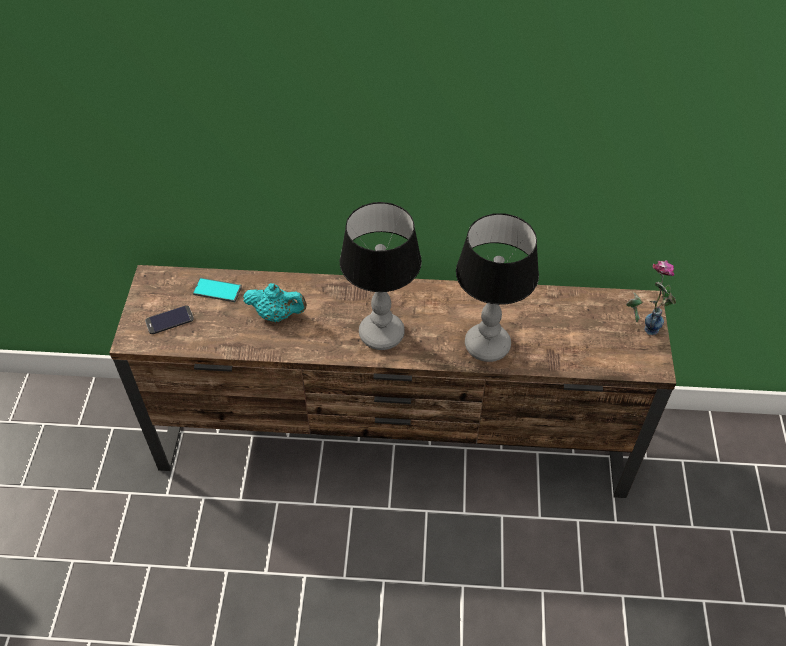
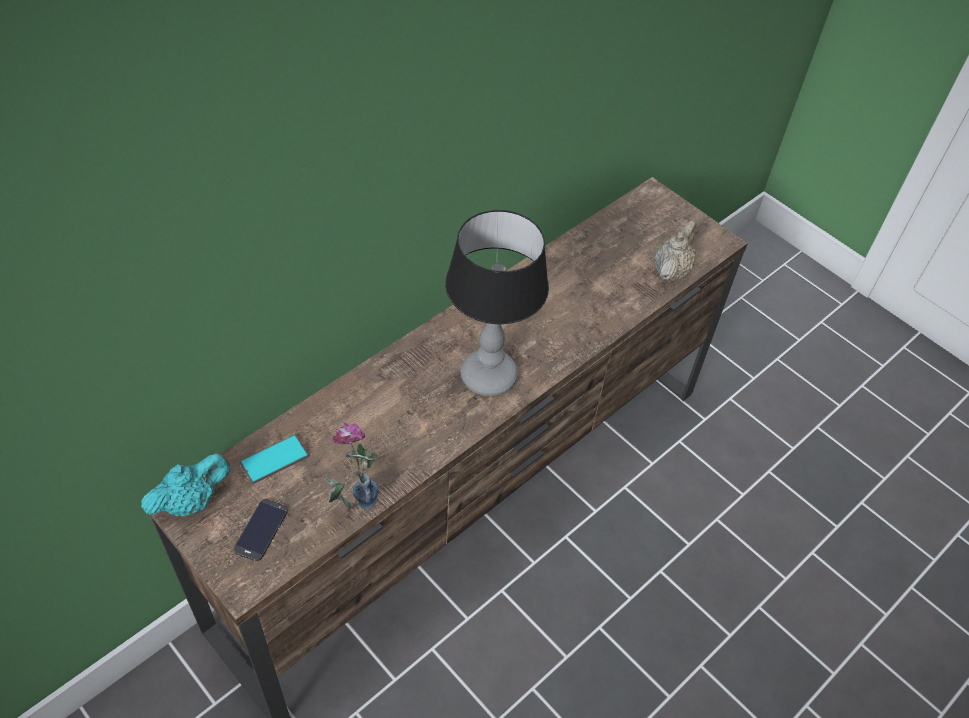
camera: 50 degrees left, 0 degrees up
turquoise teapot [243,283,307,322] -> turquoise teapot moved to [141,453,230,516]
table lamp [456,213,539,362] -> none
vase [626,260,676,335] -> vase moved to [324,422,379,510]
none -> beige teapot [654,220,697,281]

